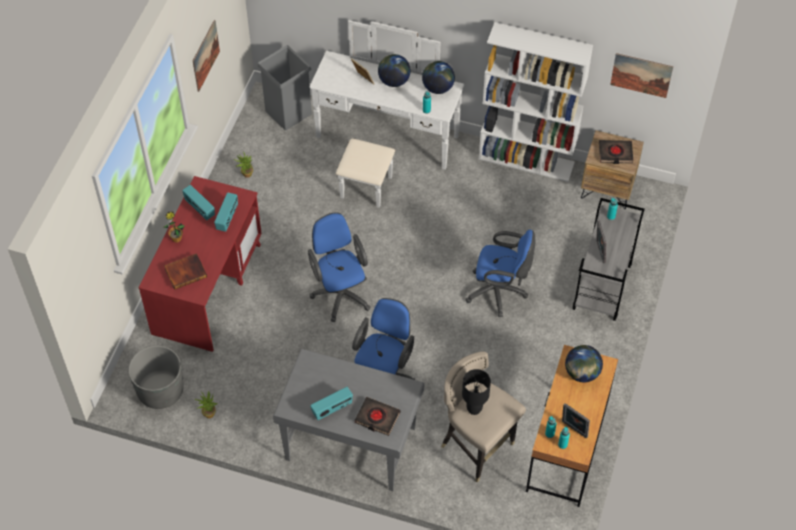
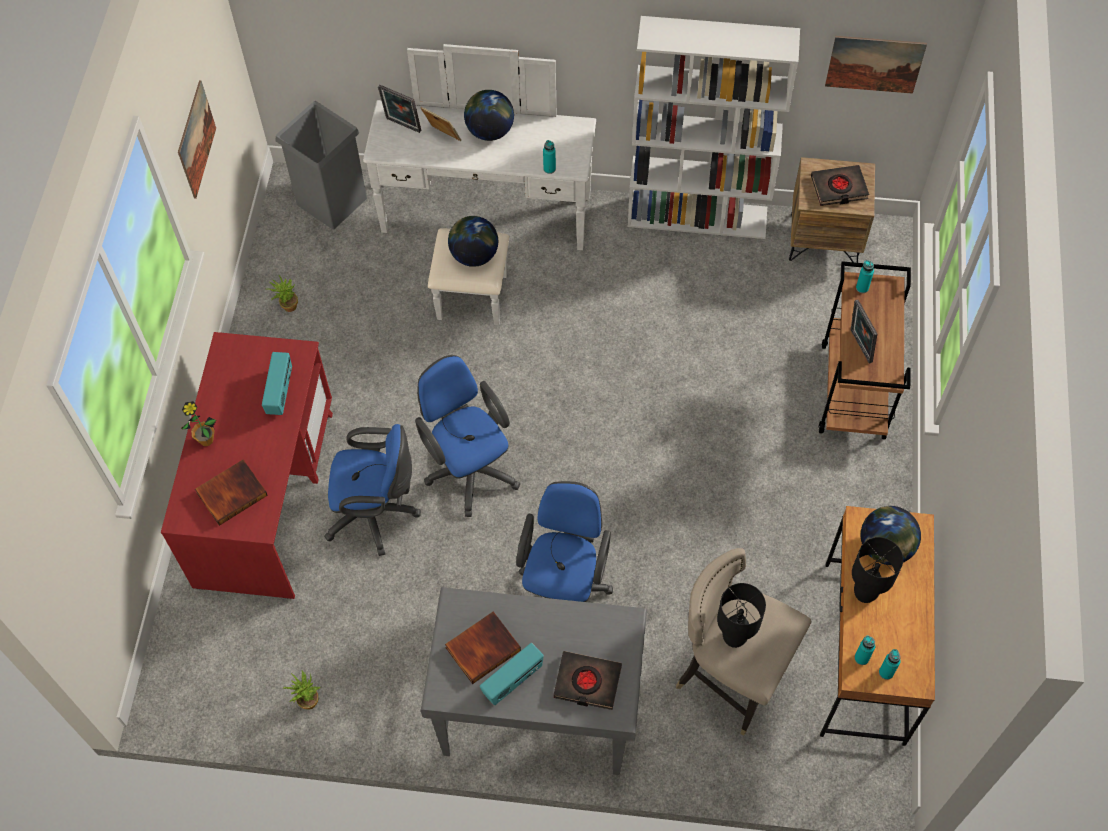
camera: 10 degrees left, 5 degrees up
grey planter [129,346,184,409] -> none
radio [182,185,215,220] -> none
globe [422,61,455,94] -> globe moved to [448,216,498,267]
blue office chair [465,230,535,317] -> blue office chair moved to [324,424,421,556]
picture frame [562,403,590,438] -> picture frame moved to [378,85,421,133]
grey cart [572,198,645,321] -> brown cart [819,261,911,440]
none -> book [445,612,521,684]
none -> black table lamp [852,537,903,603]

